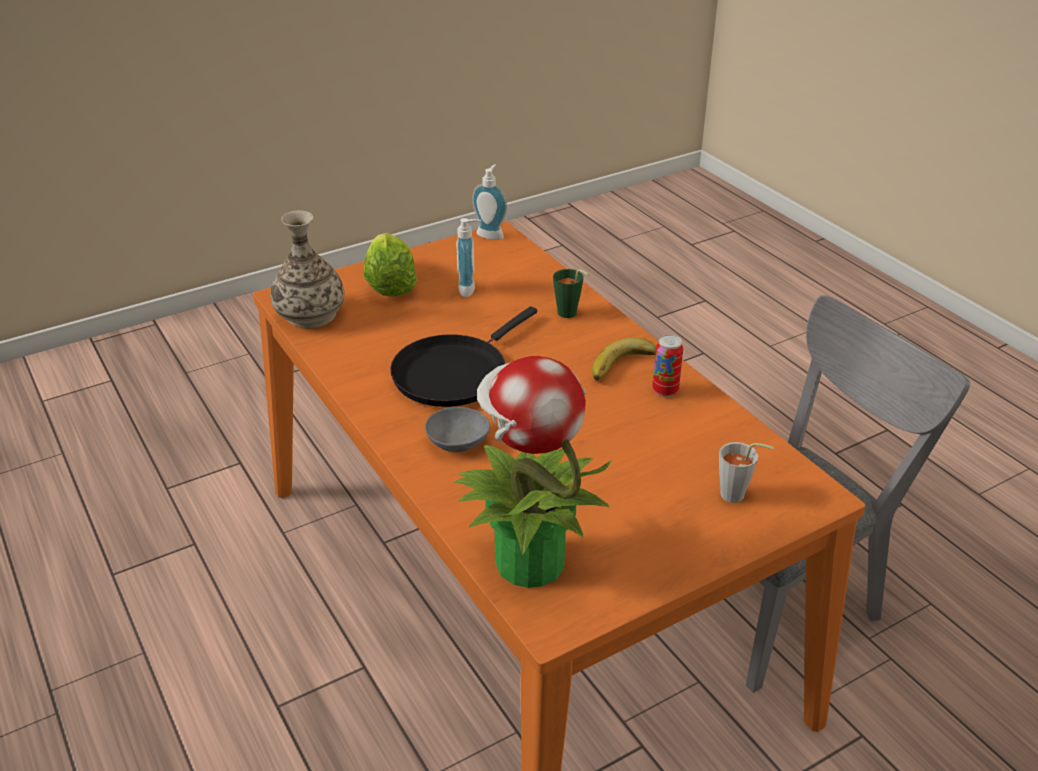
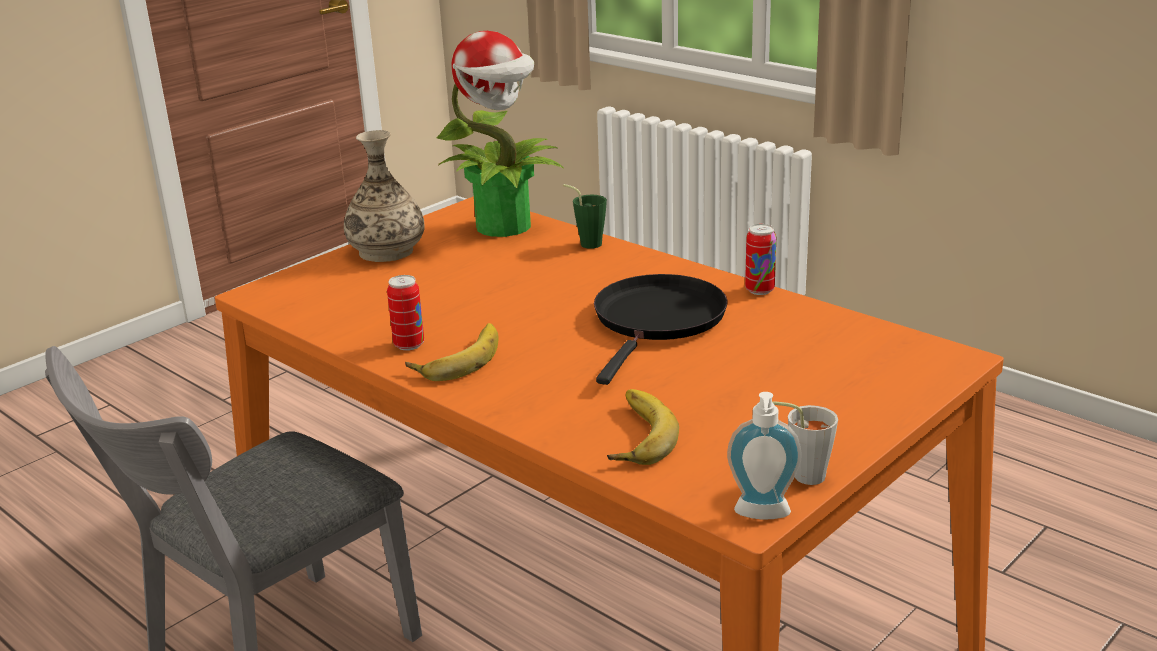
camera: 165 degrees right, 10 degrees down
vase [270,210,344,329] -> vase moved to [344,130,424,262]
lettuce [363,233,417,297] -> none
grey bowl [425,407,490,452] -> none
soap dispenser [456,218,481,297] -> none
green cup [553,269,590,318] -> green cup moved to [563,184,607,249]
grey cup [719,442,774,503] -> grey cup moved to [772,401,838,485]
none -> banana [607,389,679,465]
none -> can [745,224,776,295]

